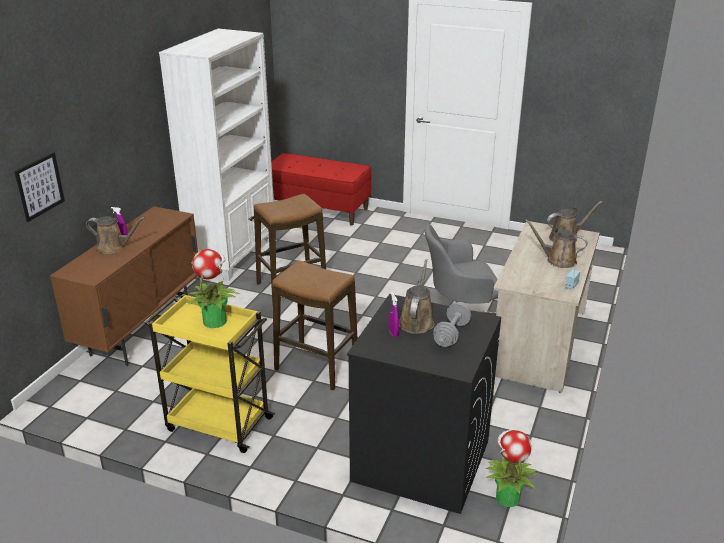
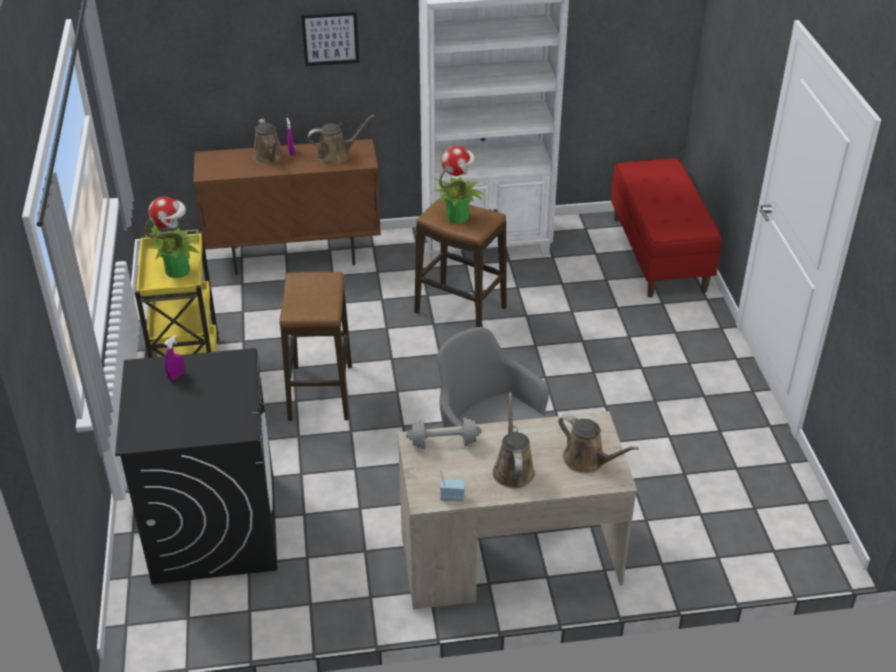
camera: 60 degrees right, 10 degrees up
picture [14,152,65,222] -> picture moved to [301,11,359,66]
brown watering can [399,259,435,334] -> brown watering can moved to [308,115,374,164]
grey dumbbell [433,302,471,347] -> grey dumbbell moved to [406,418,482,449]
potted plant [486,430,538,507] -> potted plant moved to [433,146,484,224]

